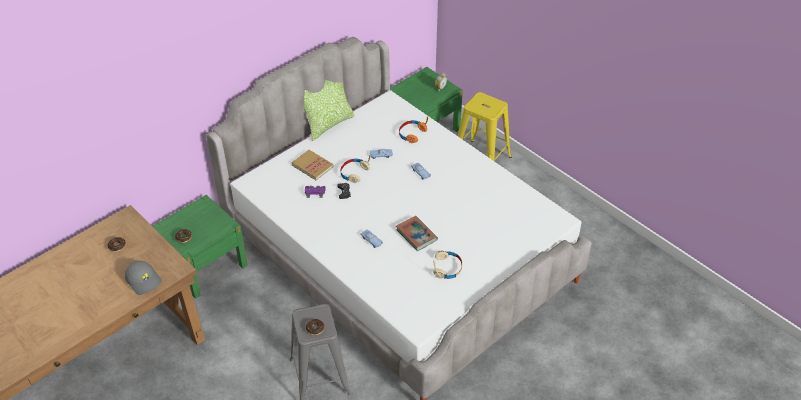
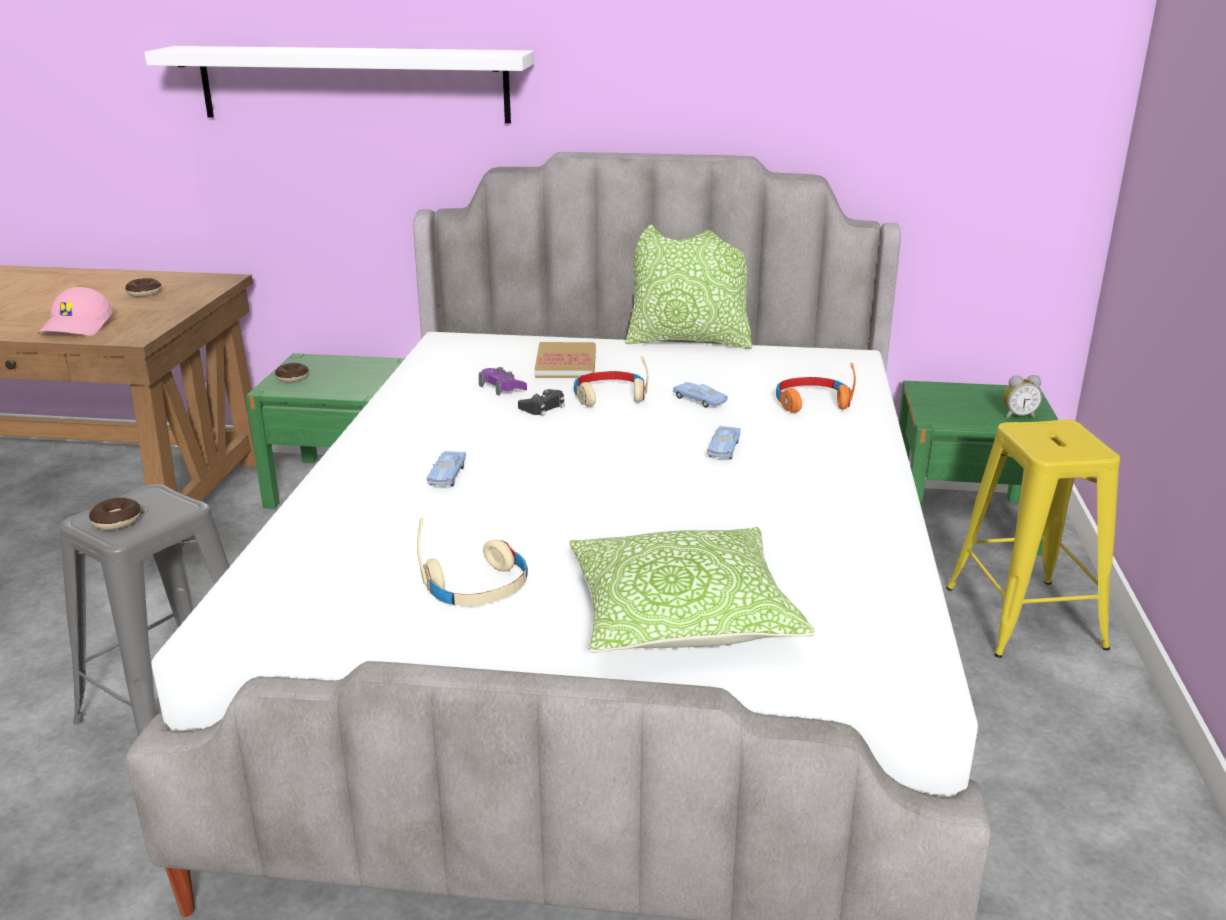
camera: 50 degrees right, 20 degrees down
grey cap [125,261,162,295] -> pink cap [38,287,112,336]
book [396,216,438,251] -> none
none -> white shelf [144,46,535,123]
none -> pillow [569,527,815,653]

